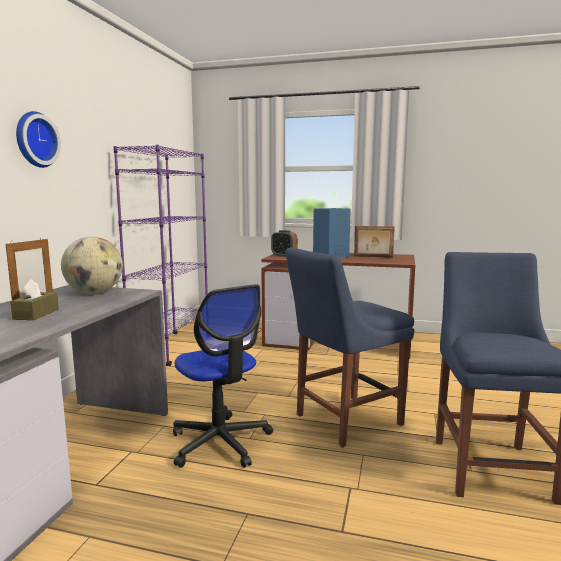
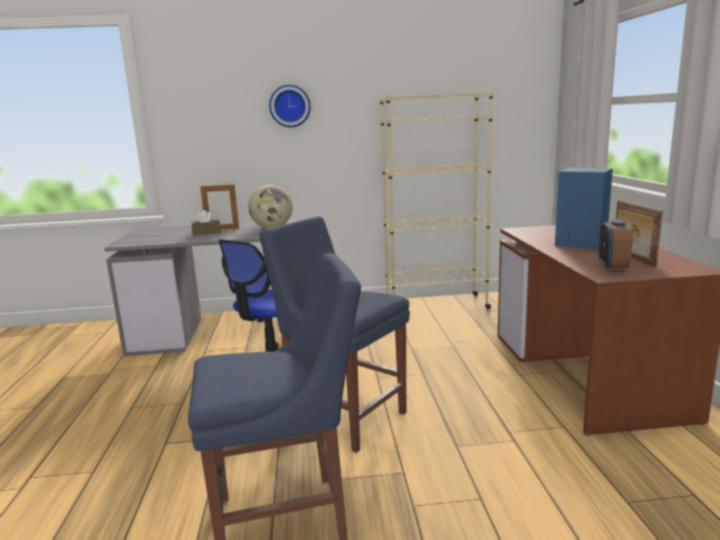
camera: 70 degrees right, 5 degrees up
purple bookcase [113,145,208,366] -> beige bookcase [380,92,493,309]
alarm clock [271,230,298,257] -> alarm clock moved to [598,219,633,270]

